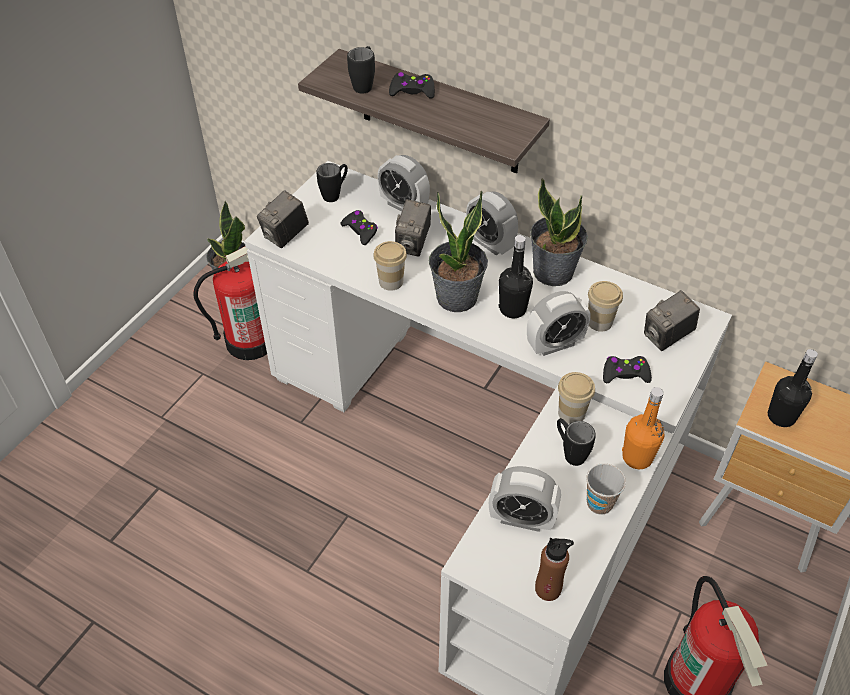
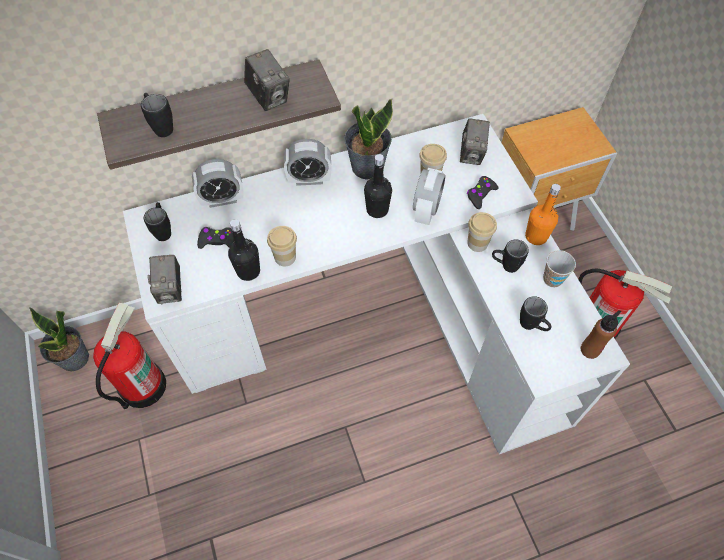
camera: 50 degrees left, 10 degrees up
black game controller [389,72,435,99] -> none
camera [395,199,431,257] -> camera moved to [244,49,290,111]
potted plant [429,191,488,312] -> none
alarm clock [489,466,561,532] -> black mug [520,296,552,331]
black bottle [768,349,818,427] -> black bottle moved to [228,219,260,281]

